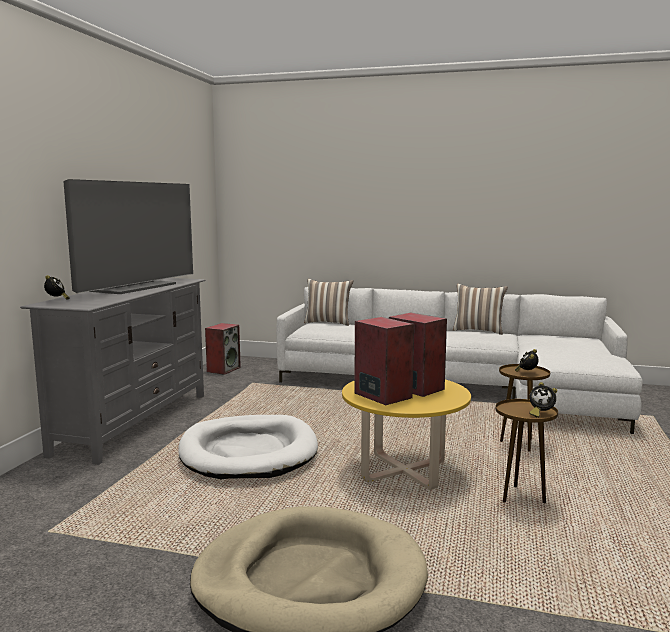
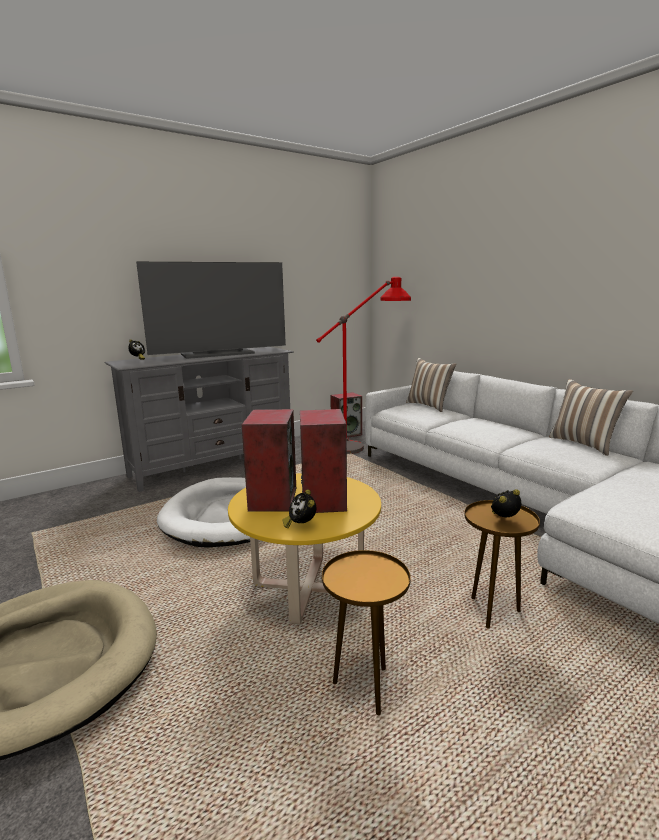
camera: 40 degrees right, 5 degrees up
alarm clock [529,382,557,418] -> alarm clock moved to [283,489,316,528]
none -> red floor lamp [316,277,411,454]

